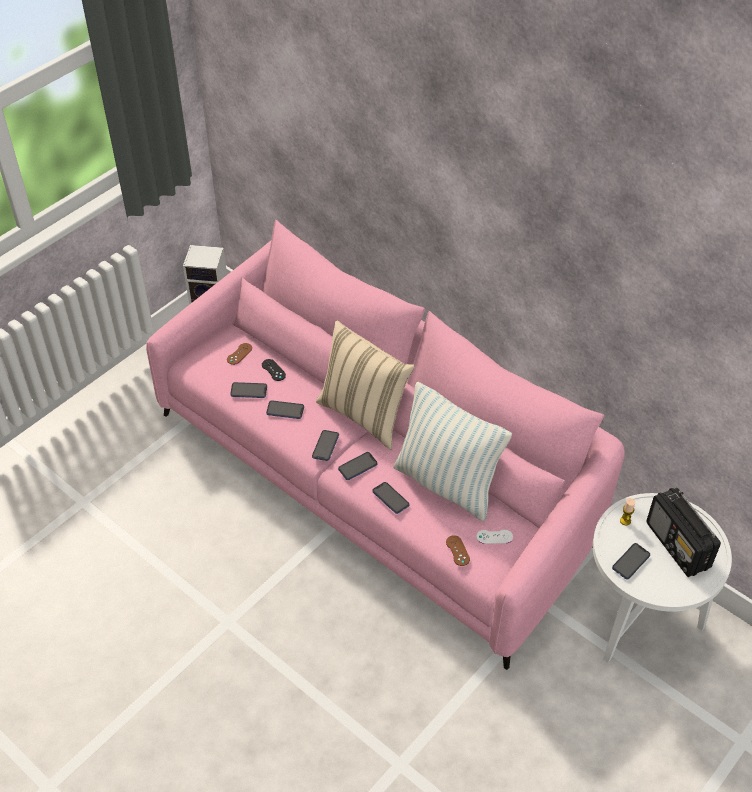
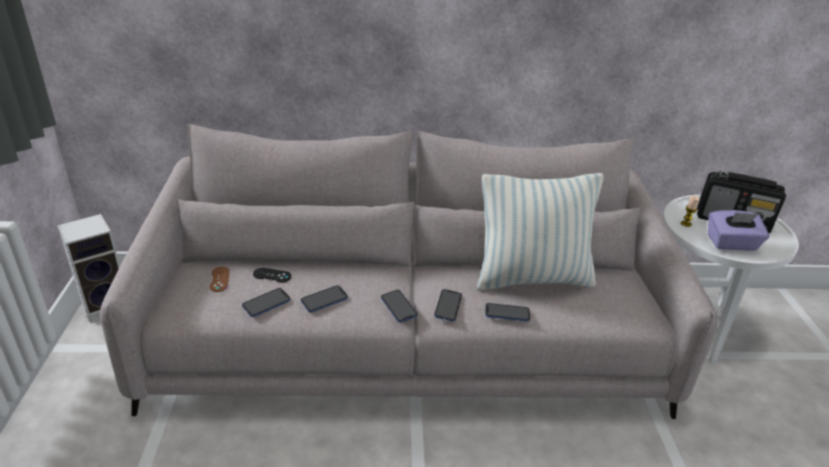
camera: 45 degrees left, 15 degrees down
pink sofa [146,219,625,670] -> grey sofa [100,124,718,419]
beige pillow [316,321,415,450] -> none
brown game controller [446,535,470,566] -> none
white game controller [476,530,513,544] -> none
phone [612,543,650,580] -> purple tissue box [708,210,770,251]

